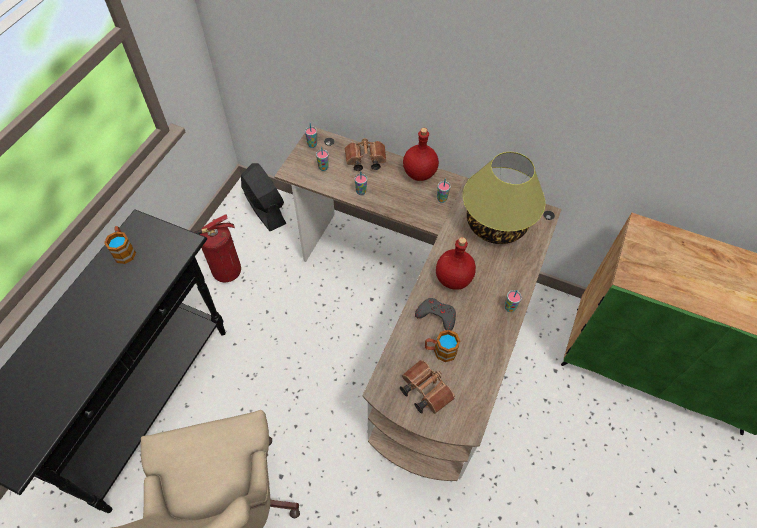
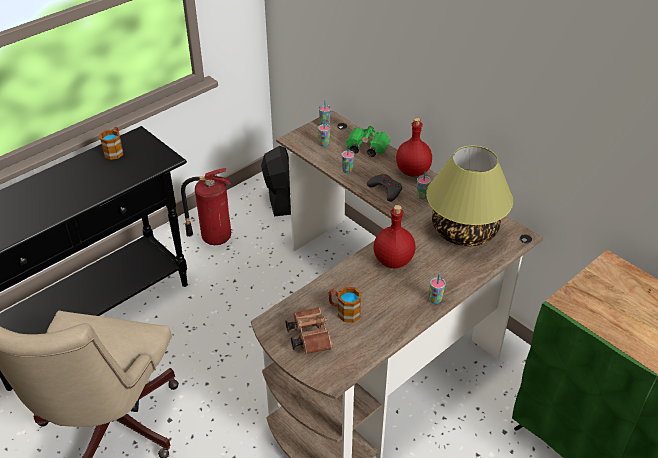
camera: 25 degrees right, 15 degrees down
brown binoculars [345,138,386,171] -> green binoculars [346,126,390,157]
grey game controller [415,298,456,330] -> grey game controller moved to [367,174,402,202]

